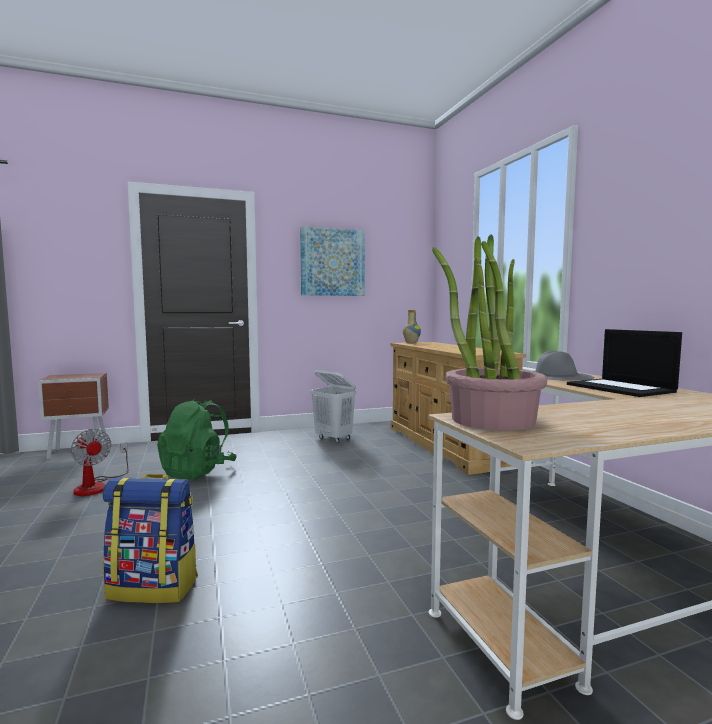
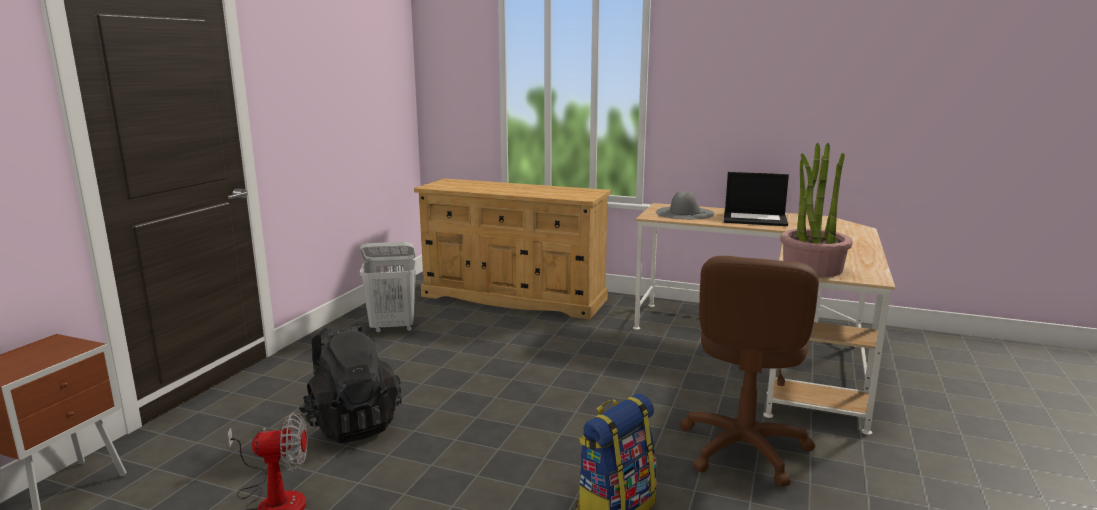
camera: 50 degrees left, 10 degrees up
green backpack [157,399,237,480] -> black backpack [299,323,402,443]
picture [300,226,365,296] -> none
vase [403,310,421,343] -> none
none -> brown office chair [679,256,819,487]

